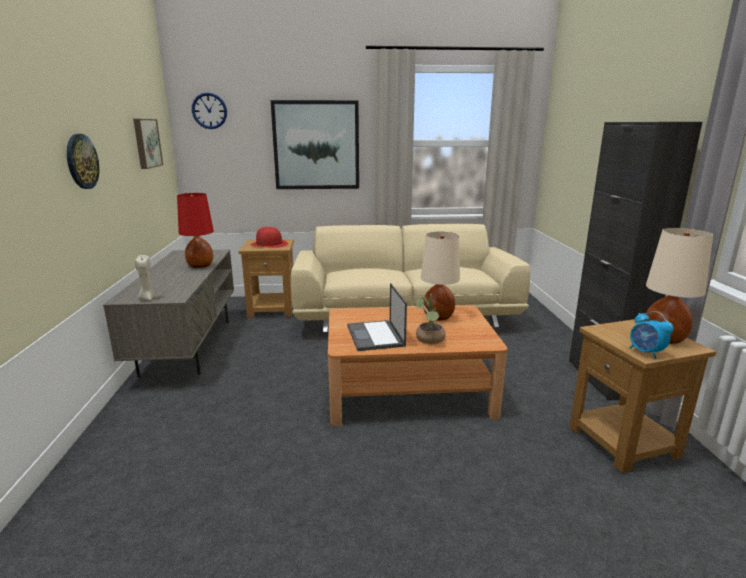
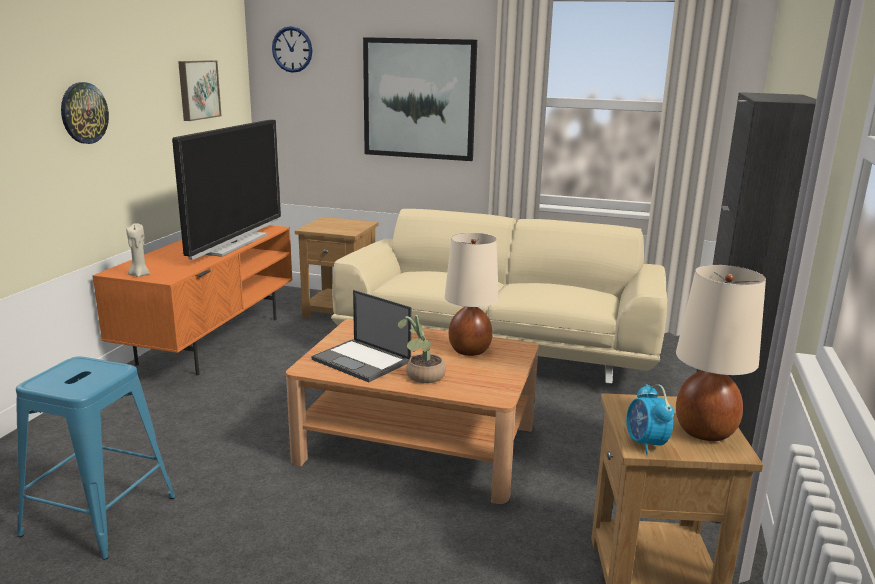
camera: 20 degrees right, 0 degrees up
grey tv stand [103,249,234,377] -> orange tv stand [92,225,292,375]
red table lamp [177,193,214,268] -> television [172,120,281,260]
red hat [251,227,288,248] -> none
laptop [347,283,407,351] -> laptop turned 60 degrees counterclockwise [312,290,412,382]
none -> blue stool [16,356,175,560]

